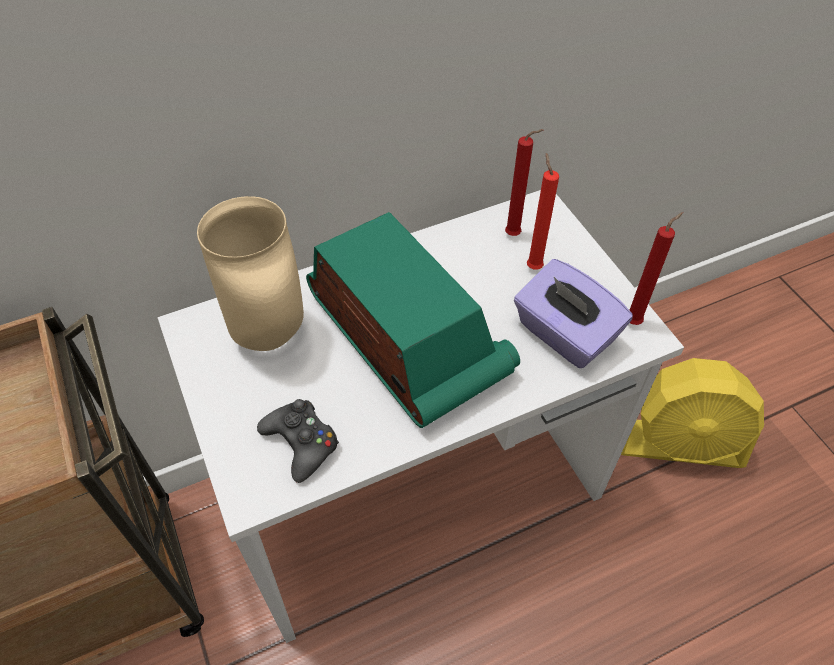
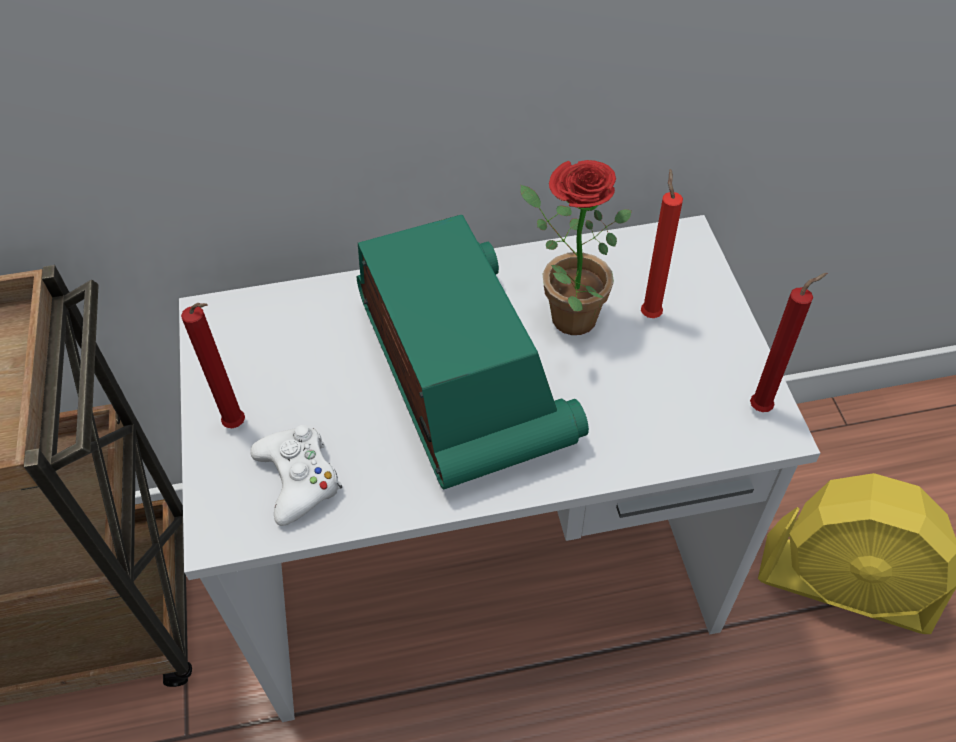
camera: 15 degrees right, 0 degrees up
beige vase [197,196,304,351] -> none
black game controller [257,399,339,483] -> white game controller [250,425,342,526]
red candle [505,129,543,236] -> red candle moved to [181,303,245,428]
purple tissue box [514,259,633,368] -> none
none -> potted plant [520,160,632,335]

